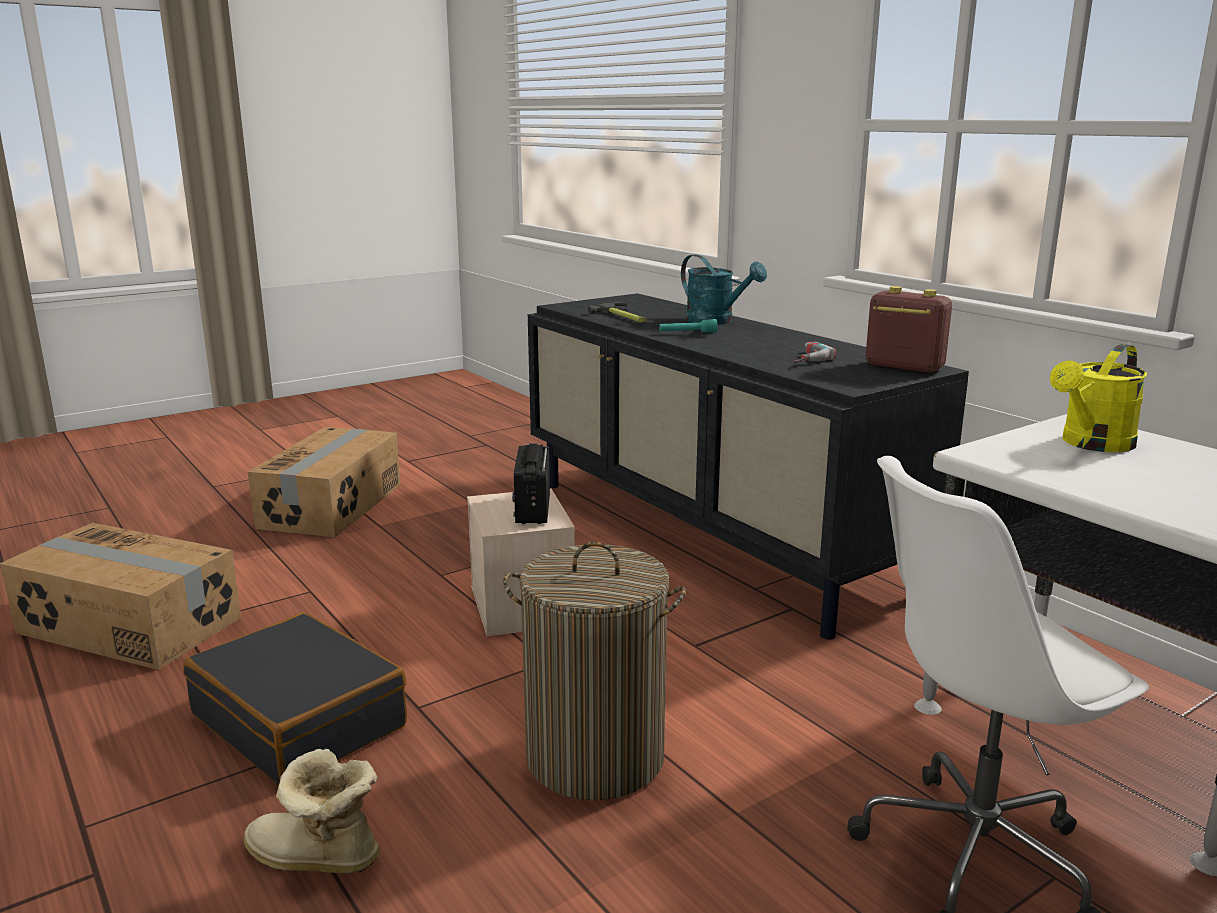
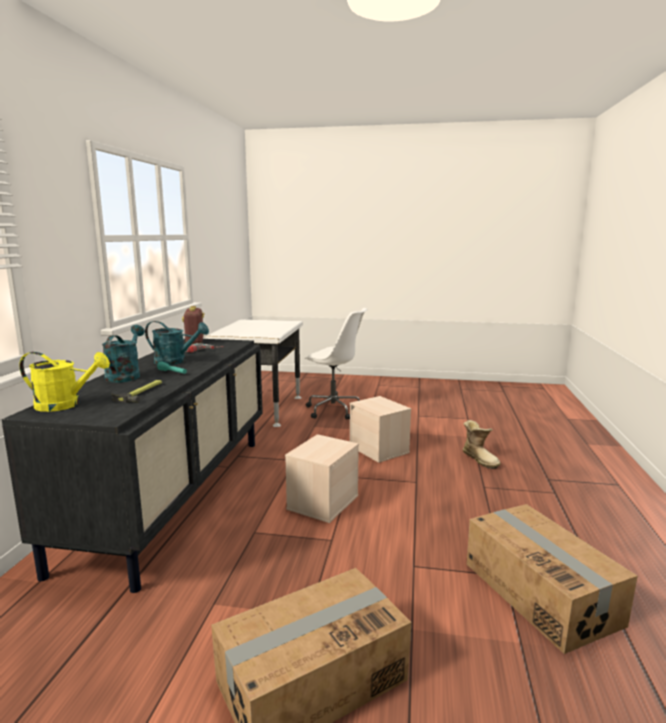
camera: 135 degrees left, 5 degrees down
black suitcase [183,612,407,785] -> none
laundry basket [503,542,686,800] -> beige storage box [350,396,411,463]
radio [512,443,550,524] -> none
yellow watering can [1050,344,1147,452] -> yellow watering can moved to [19,352,110,412]
none -> turquoise watering can [145,321,209,365]

